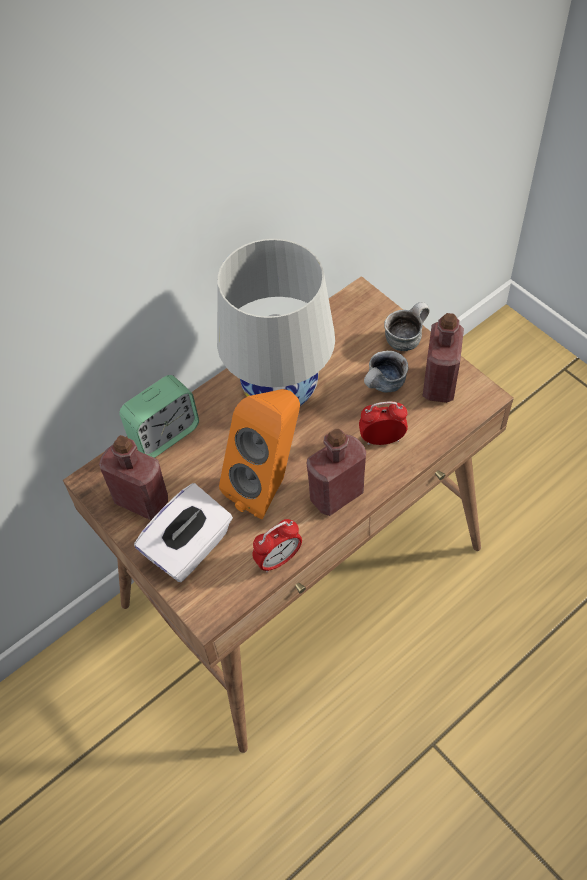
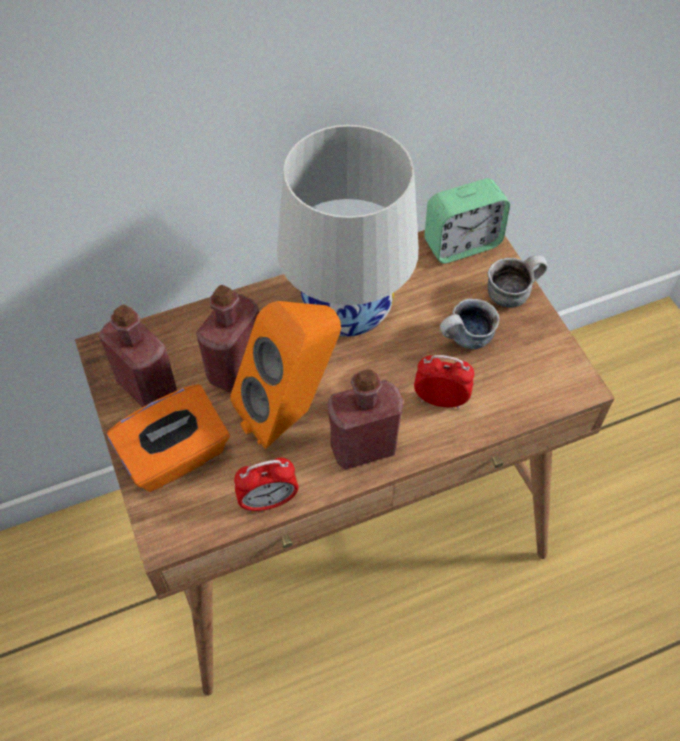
camera: 15 degrees right, 0 degrees up
alarm clock [119,375,199,458] -> alarm clock moved to [424,178,510,264]
white tissue box [134,483,233,582] -> orange tissue box [107,384,230,492]
red bottle [423,313,464,403] -> red bottle moved to [196,285,259,392]

